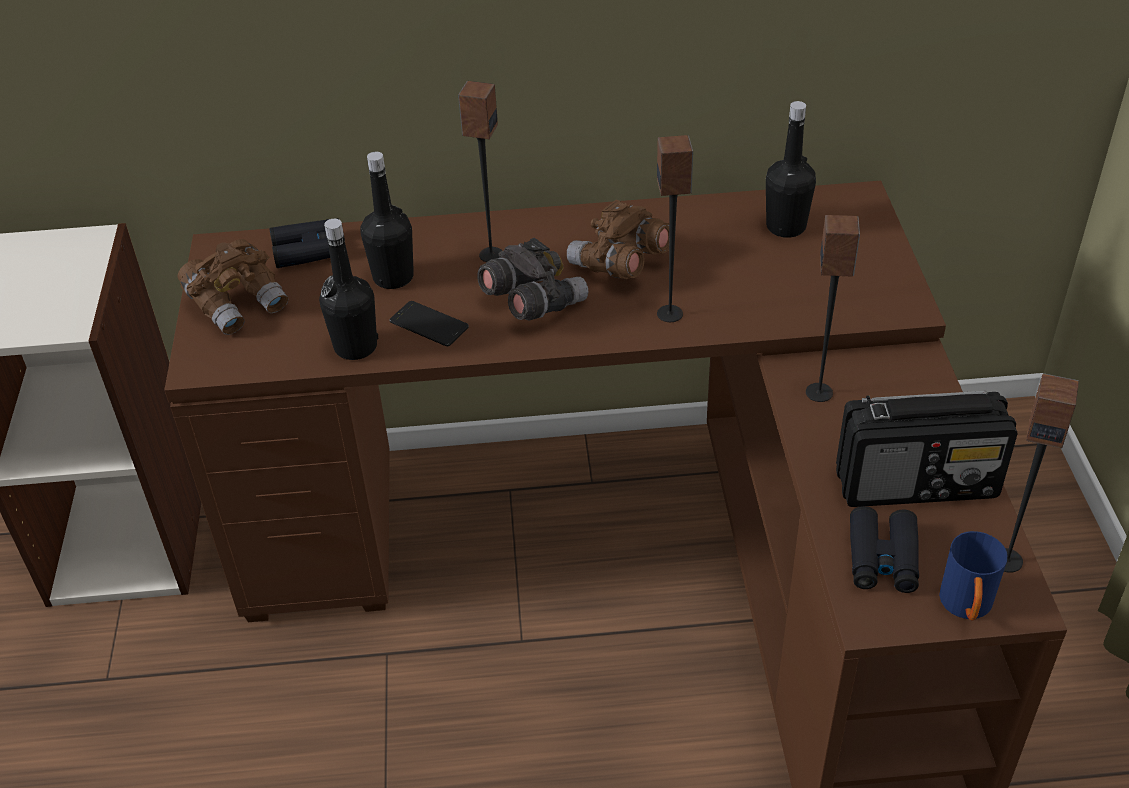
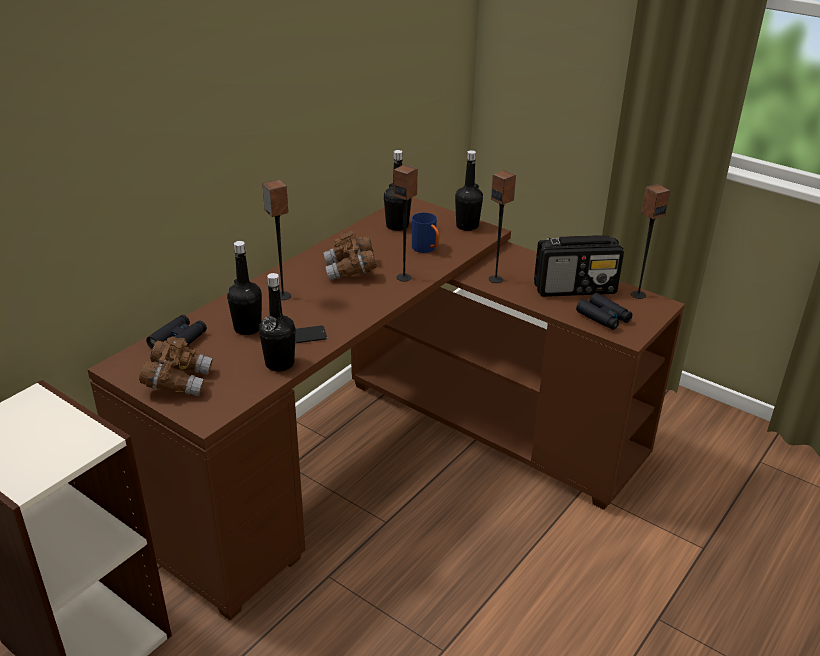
camera: 50 degrees left, 10 degrees down
grey binoculars [477,238,588,321] -> none
radio [836,390,1017,507] -> radio turned 45 degrees clockwise [534,235,624,297]
blue mug [939,531,1007,621] -> blue mug moved to [412,213,439,253]
none -> black bottle [455,150,483,231]

